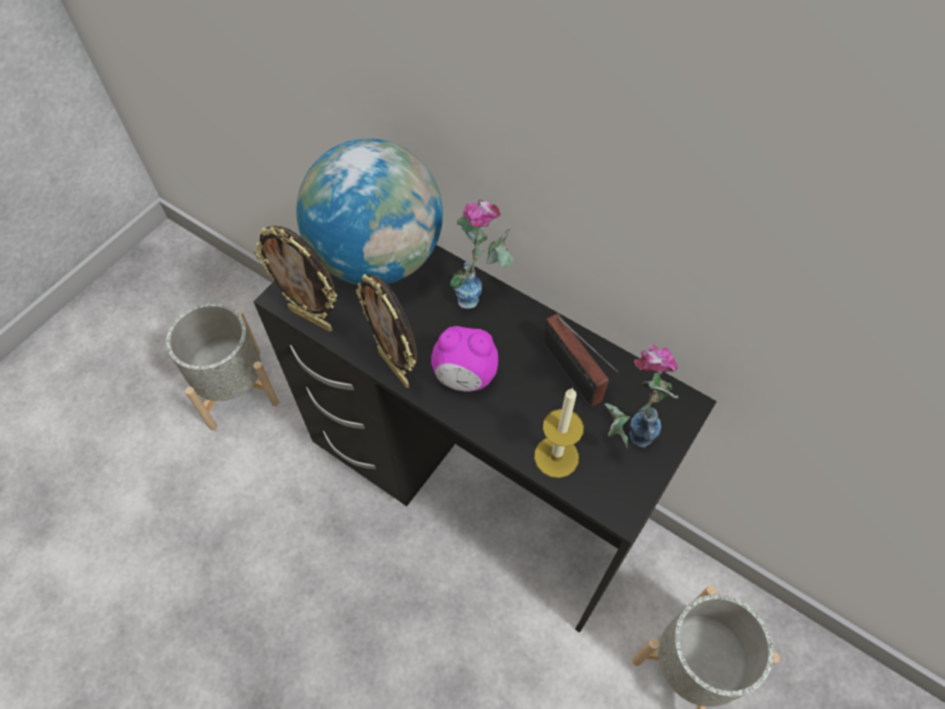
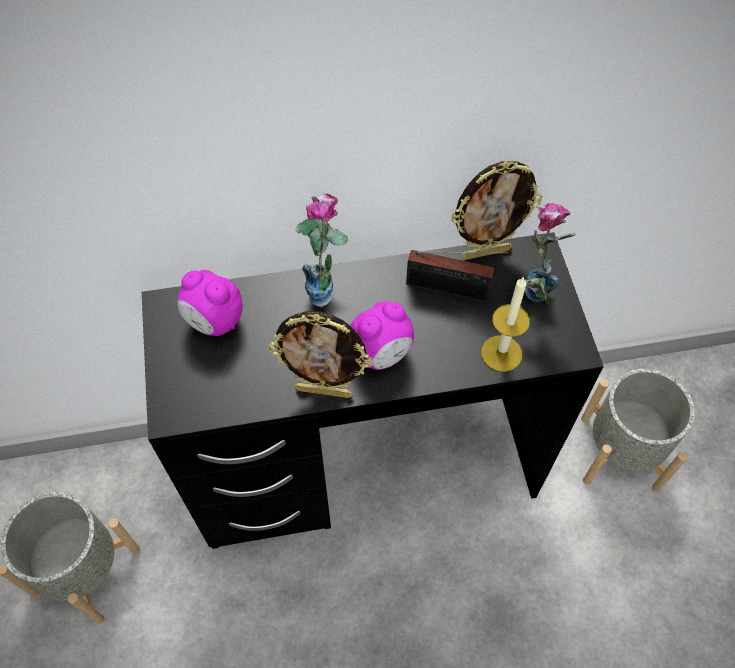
camera: 45 degrees left, 0 degrees up
picture frame [254,226,337,332] -> picture frame moved to [451,161,543,260]
globe [297,138,443,284] -> alarm clock [177,270,243,336]

